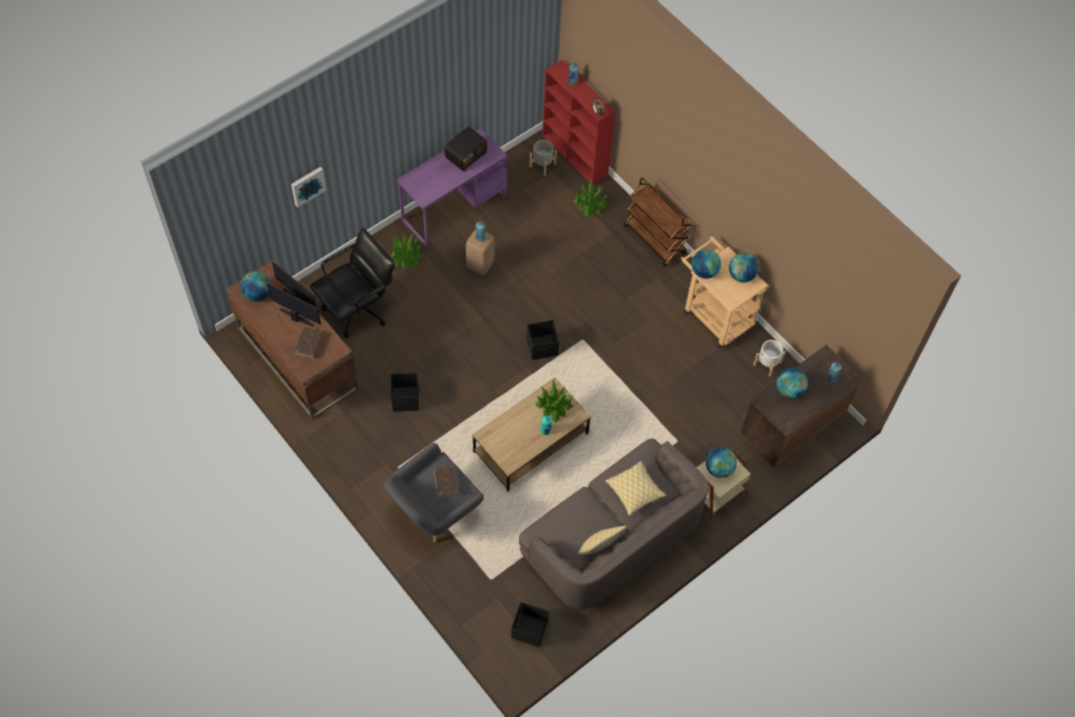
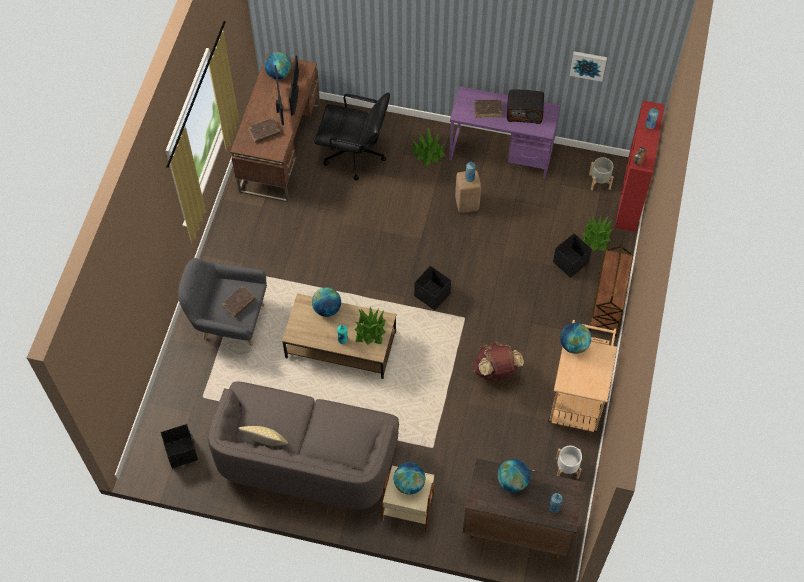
camera: 55 degrees right, 0 degrees up
picture [291,167,326,207] -> picture moved to [570,51,607,82]
black storage box [391,373,420,412] -> black storage box moved to [553,233,592,278]
pillow [605,461,666,516] -> none
globe [729,253,759,283] -> globe moved to [312,287,341,317]
none -> brown backpack [472,341,524,381]
none -> brown book [474,100,503,118]

